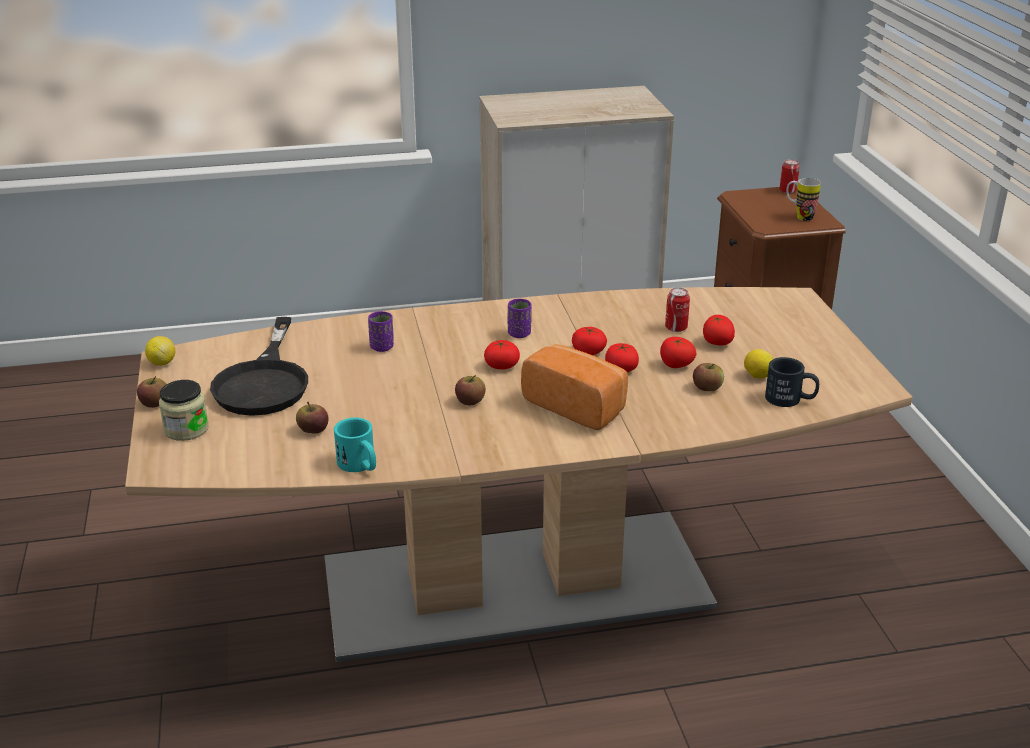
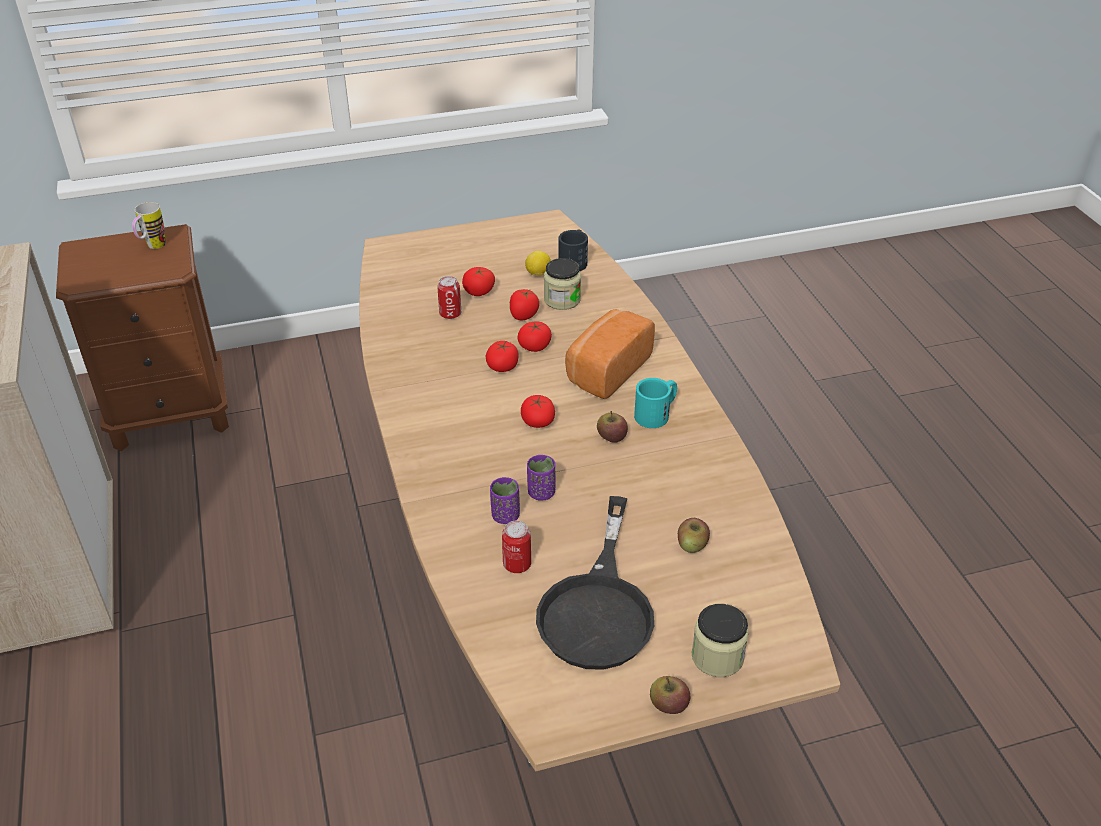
camera: 95 degrees left, 10 degrees up
lemon [145,336,175,366] -> none
black frying pan [210,317,308,416] -> black frying pan turned 105 degrees clockwise [536,496,654,670]
turquoise mug [334,418,376,472] -> turquoise mug moved to [634,378,677,428]
purple cup [508,299,532,338] -> purple cup moved to [527,455,555,500]
apple [693,363,724,391] -> jar [544,258,581,310]
can [780,159,800,194] -> can moved to [502,520,531,573]

